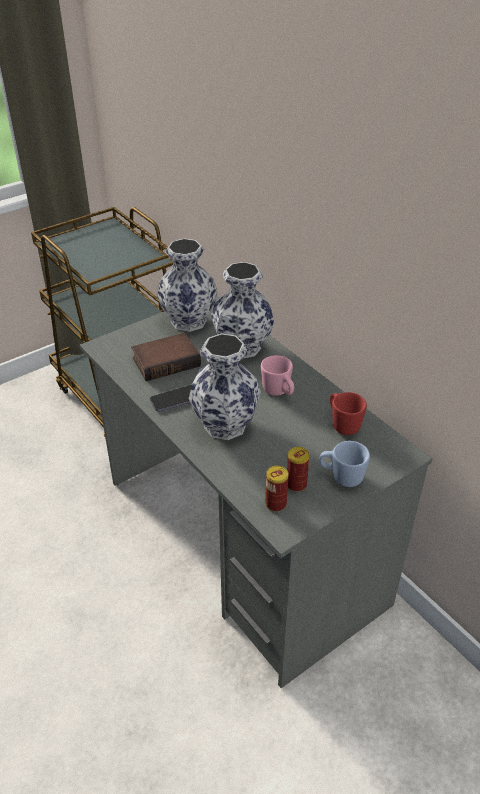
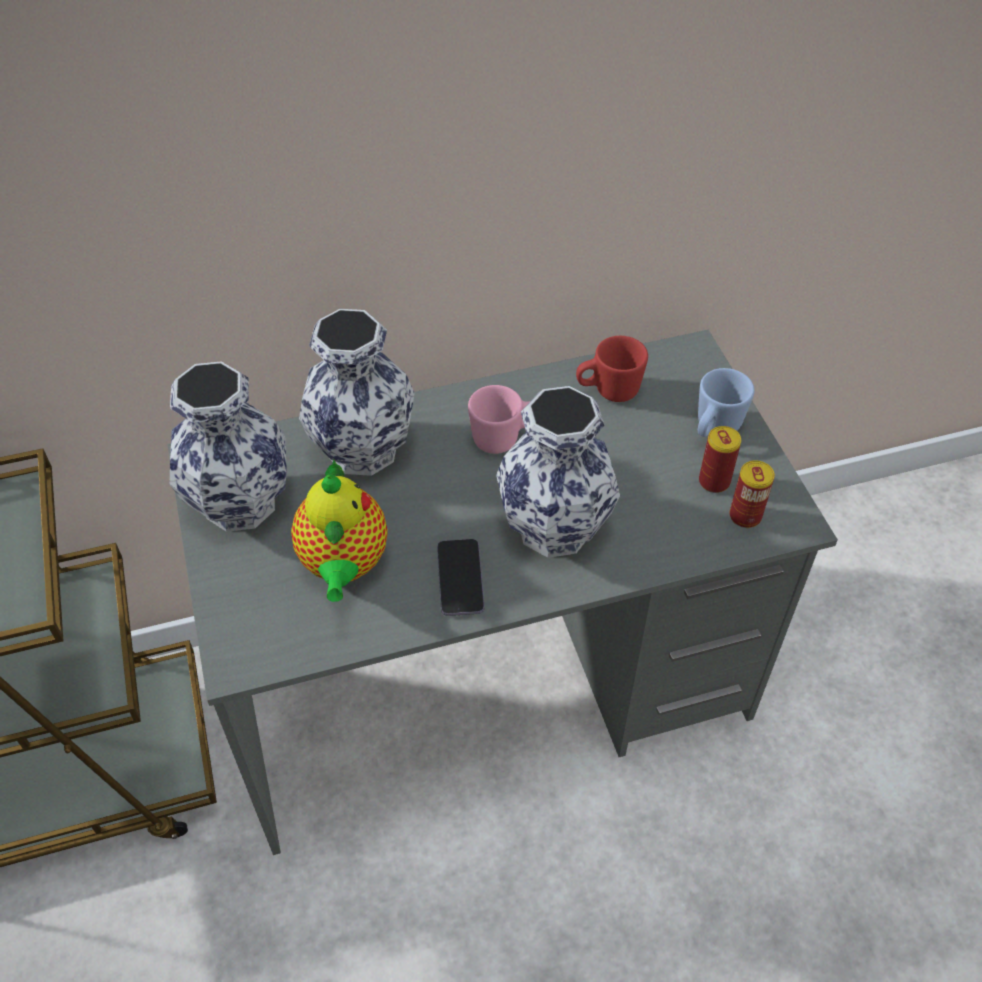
camera: 70 degrees left, 10 degrees up
book [131,333,201,381] -> teapot [291,459,388,602]

